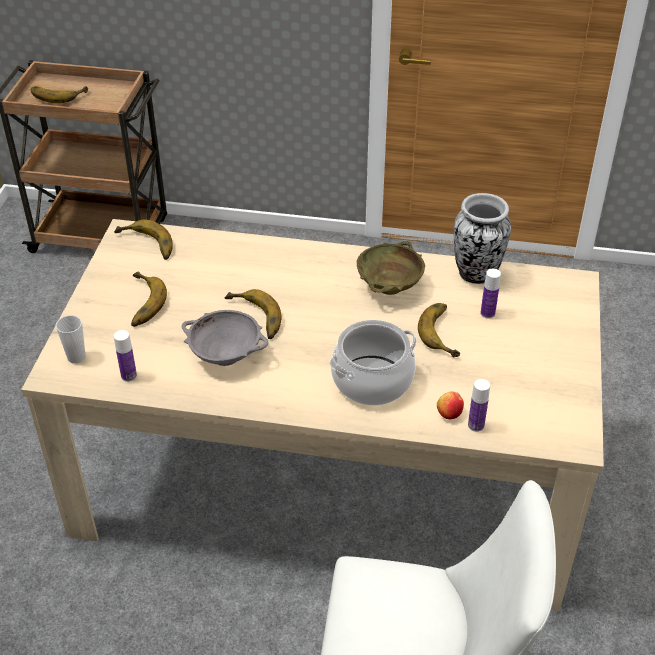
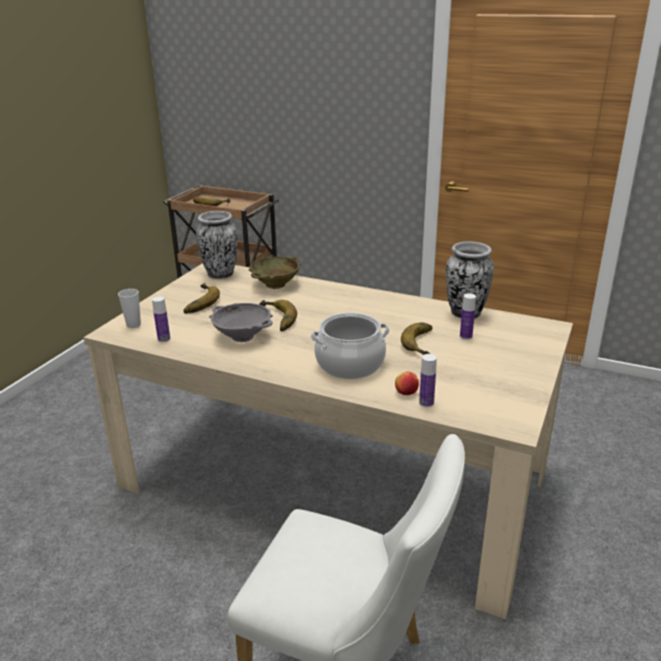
camera: 15 degrees right, 15 degrees down
banana [114,219,173,260] -> vase [196,211,238,279]
beige bowl [357,241,425,295] -> beige bowl moved to [248,256,301,289]

